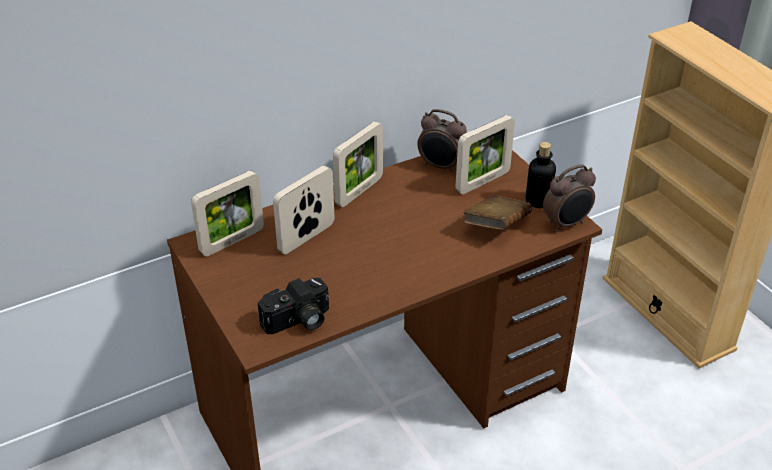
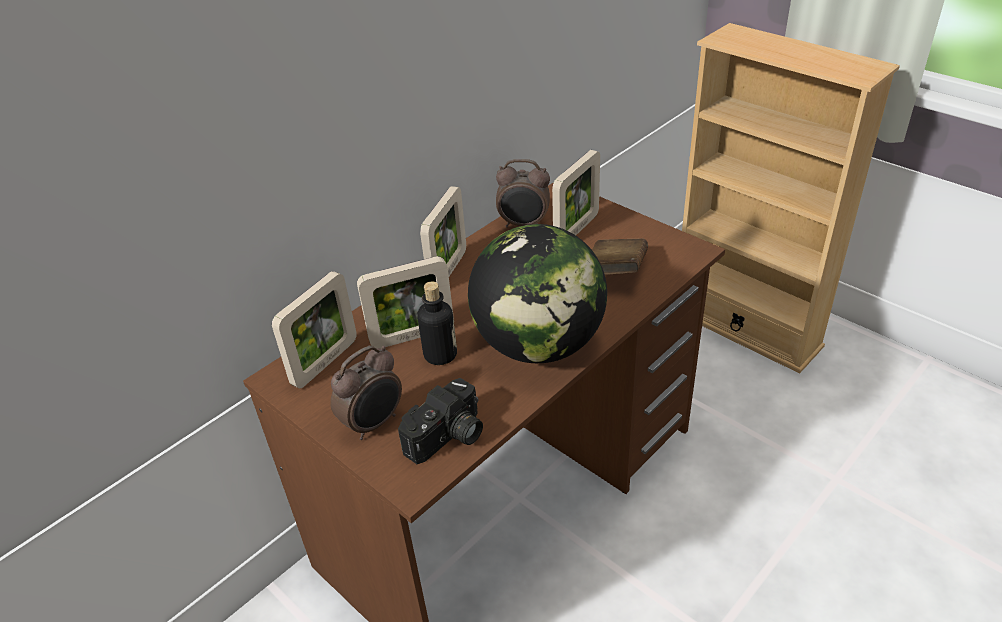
camera: 15 degrees left, 0 degrees up
picture frame [273,166,335,254] -> picture frame turned 135 degrees counterclockwise [357,256,454,348]
bottle [526,142,556,208] -> bottle moved to [418,282,457,365]
alarm clock [543,164,596,232] -> alarm clock moved to [330,346,402,440]
none -> globe [468,224,607,363]

